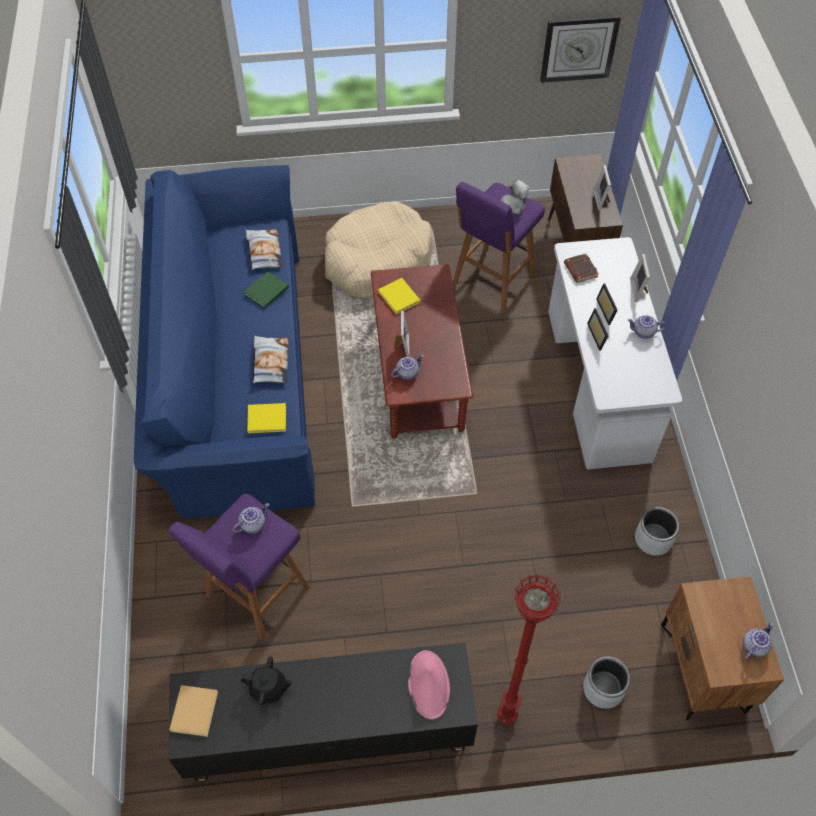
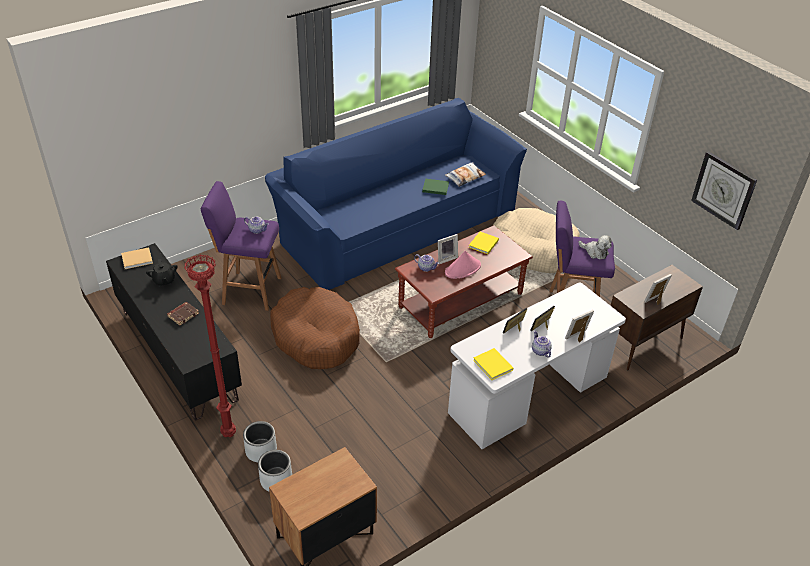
camera: 60 degrees right, 15 degrees down
yellow book [247,403,286,433] -> yellow book moved to [473,348,513,380]
pillow [253,336,288,383] -> none
pink hat [408,650,450,719] -> pink hat moved to [445,251,481,279]
brown book [564,253,599,283] -> brown book moved to [167,302,199,326]
grey planter [635,507,680,556] -> grey planter moved to [243,421,277,462]
teapot [743,623,774,659] -> none
none -> brown dog bed [270,287,360,369]

